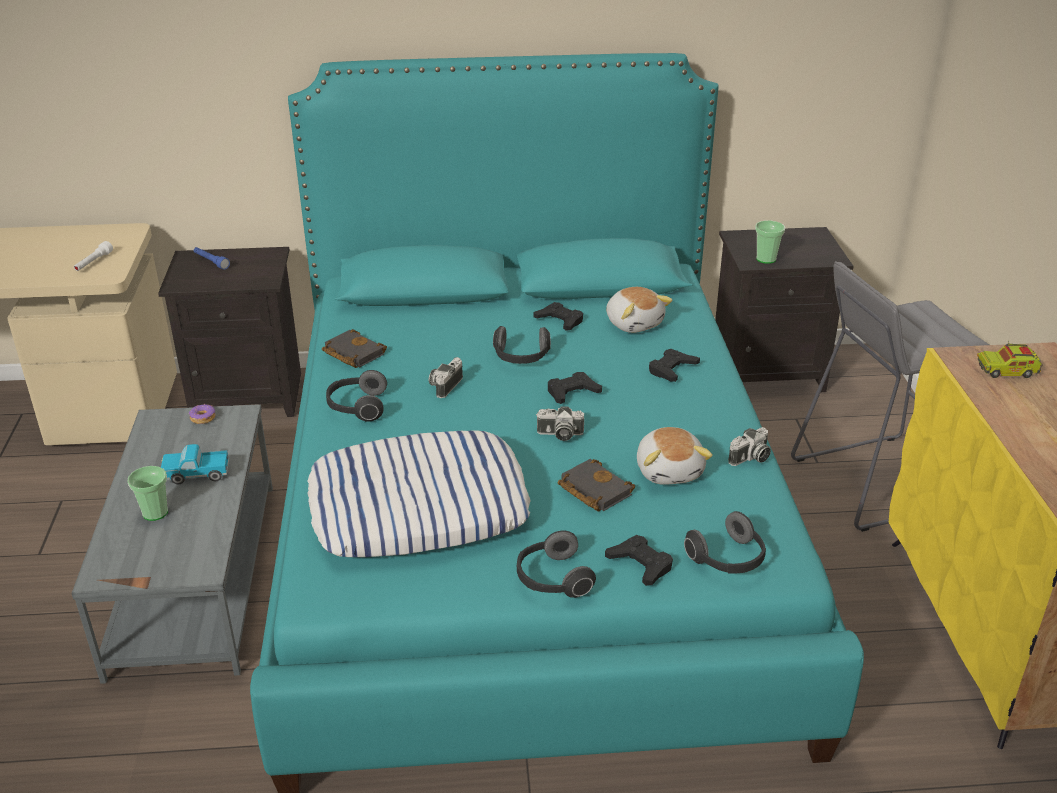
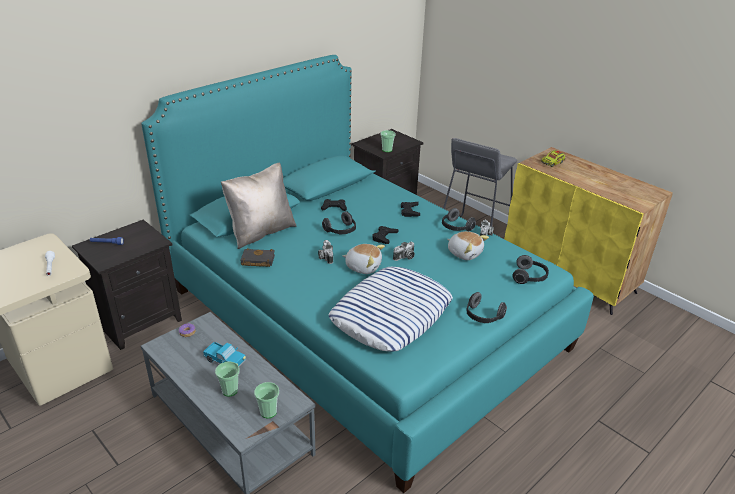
camera: 40 degrees left, 0 degrees up
toy truck [161,444,229,484] -> toy truck turned 105 degrees counterclockwise [203,342,246,367]
headphones [326,370,387,422] -> headphones moved to [442,208,476,231]
black book [558,459,635,512] -> none
black game controller [605,535,673,586] -> none
plush toy [606,287,673,333] -> plush toy moved to [342,244,385,274]
none -> beige pillow [221,162,297,249]
none -> cup [254,382,279,418]

